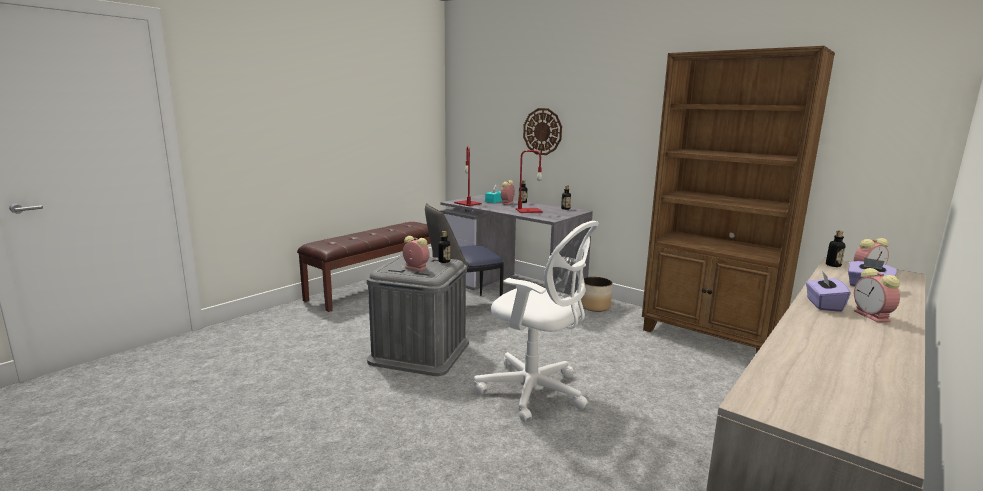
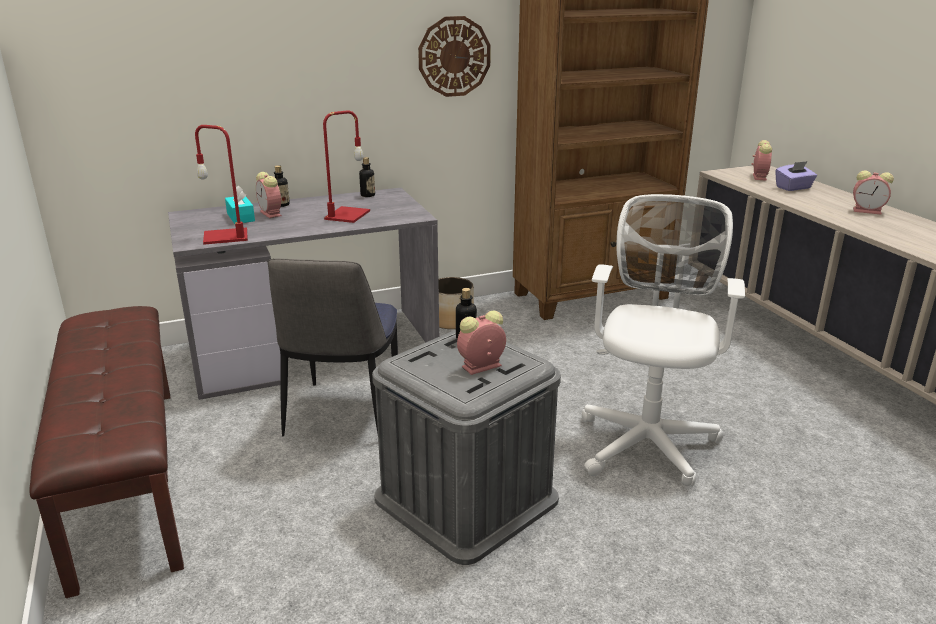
camera: 60 degrees left, 10 degrees up
white office chair [474,221,599,422] -> white office chair turned 45 degrees counterclockwise [582,194,745,487]
wall clock [523,108,562,155] -> wall clock moved to [418,16,491,97]
purple tissue box [806,271,851,312] -> none
bottle [826,231,846,267] -> none

